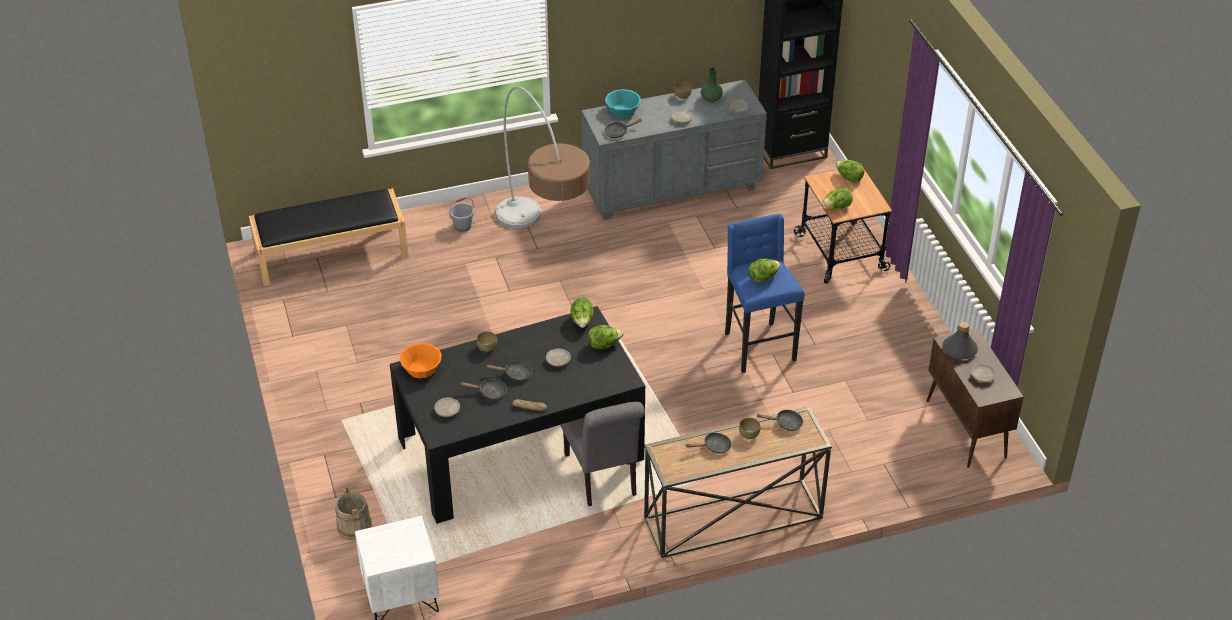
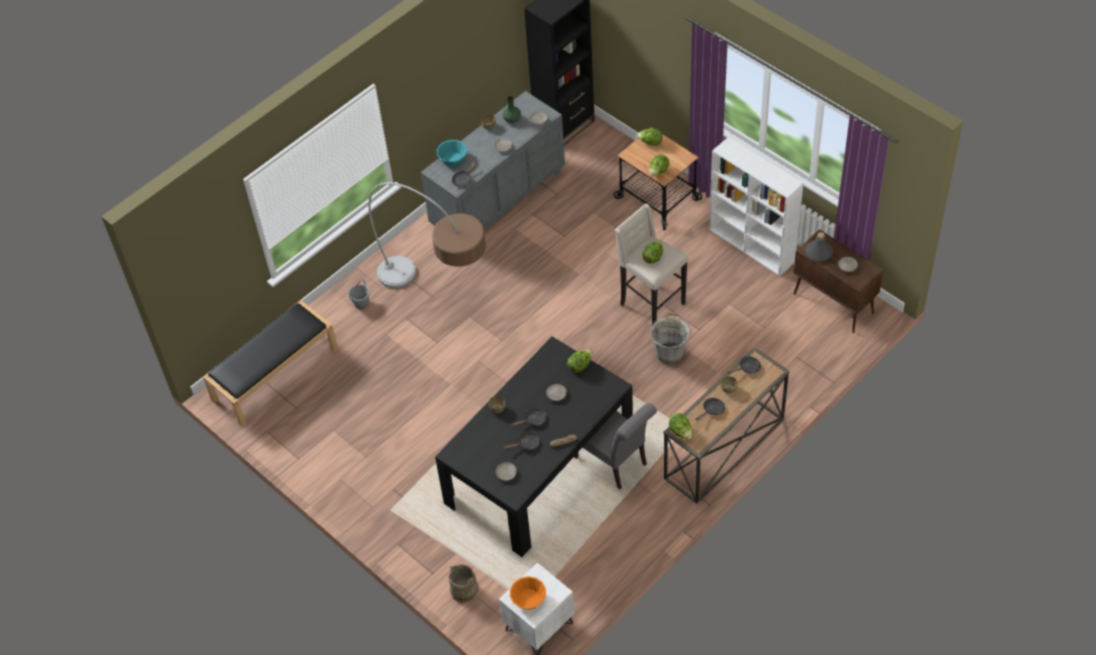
camera: 25 degrees left, 10 degrees up
orange bowl [399,343,442,378] -> orange bowl moved to [510,576,546,610]
lettuce [570,298,594,328] -> lettuce moved to [669,413,692,439]
blue stool [725,214,805,373] -> beige stool [615,204,688,326]
none -> grey bucket [650,313,692,365]
none -> white bookcase [709,137,803,276]

